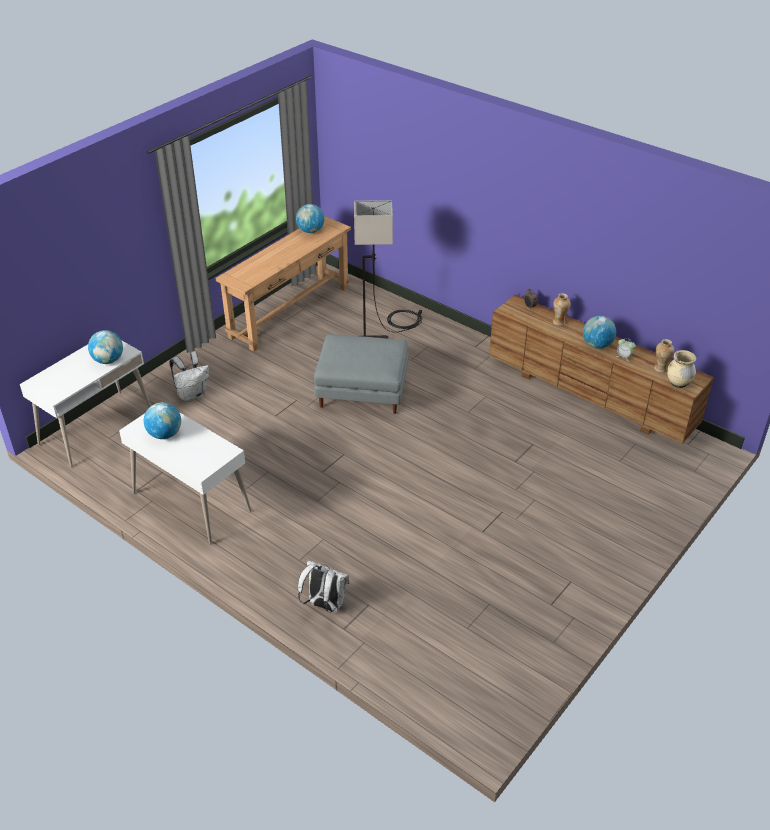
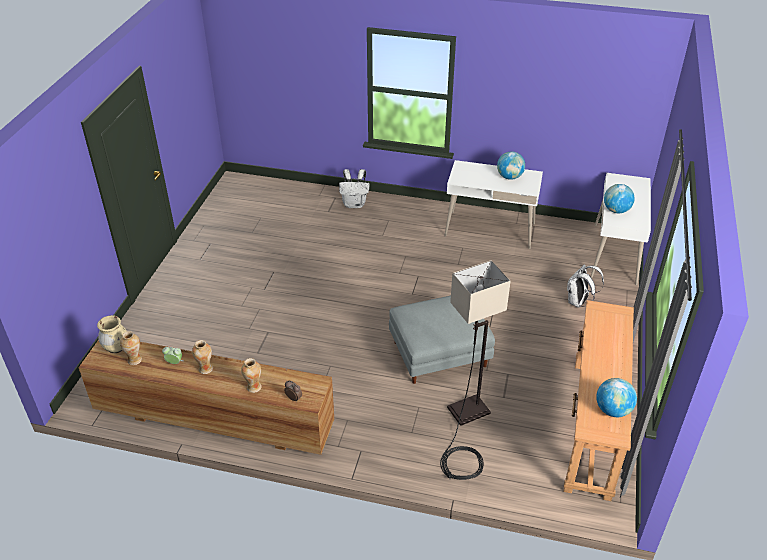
camera: 155 degrees right, 0 degrees up
globe [583,316,616,349] -> vase [192,340,213,374]

